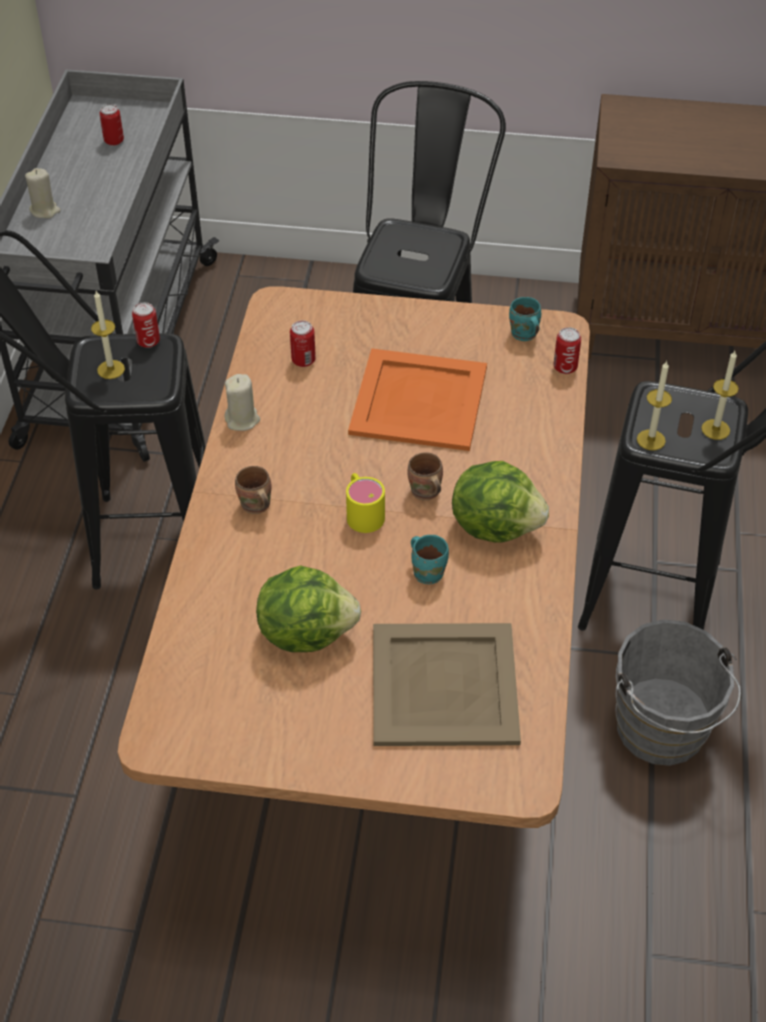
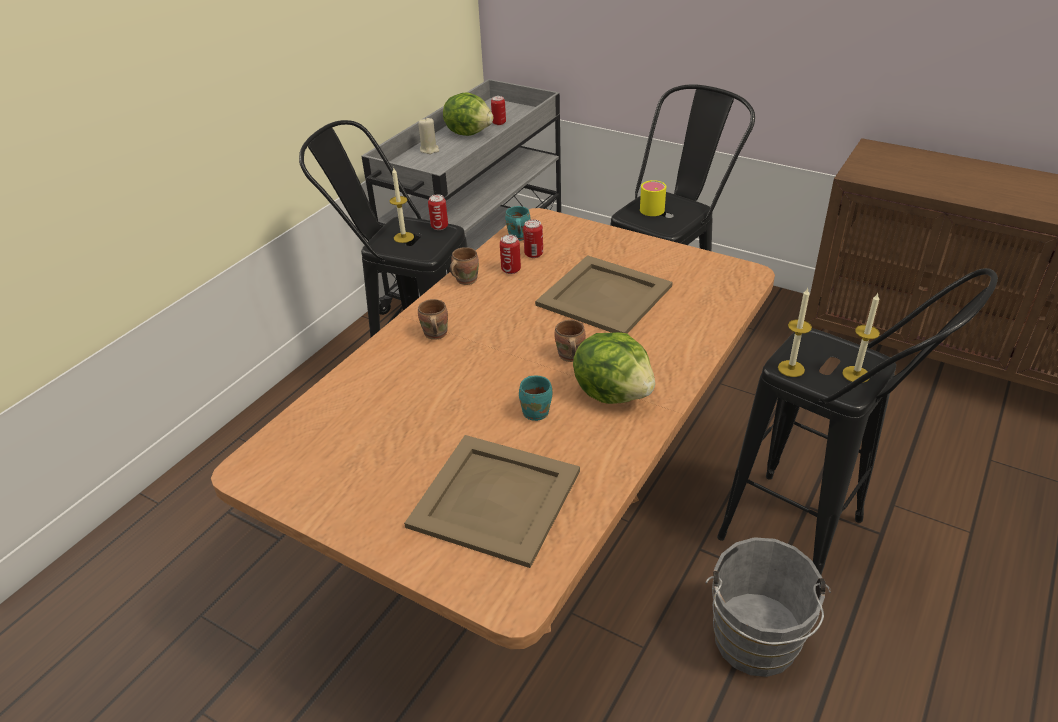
camera: 25 degrees right, 10 degrees down
beige candle [224,374,260,431] -> brown mug [450,247,479,285]
lettuce [256,565,361,652] -> lettuce moved to [443,92,493,136]
yellow mug [346,473,385,533] -> yellow mug moved to [640,180,666,216]
orange tray [348,348,487,451] -> beige tray [535,255,673,334]
turquoise mug [509,297,541,341] -> turquoise mug moved to [505,206,531,241]
can [554,327,581,374] -> can moved to [500,235,521,274]

